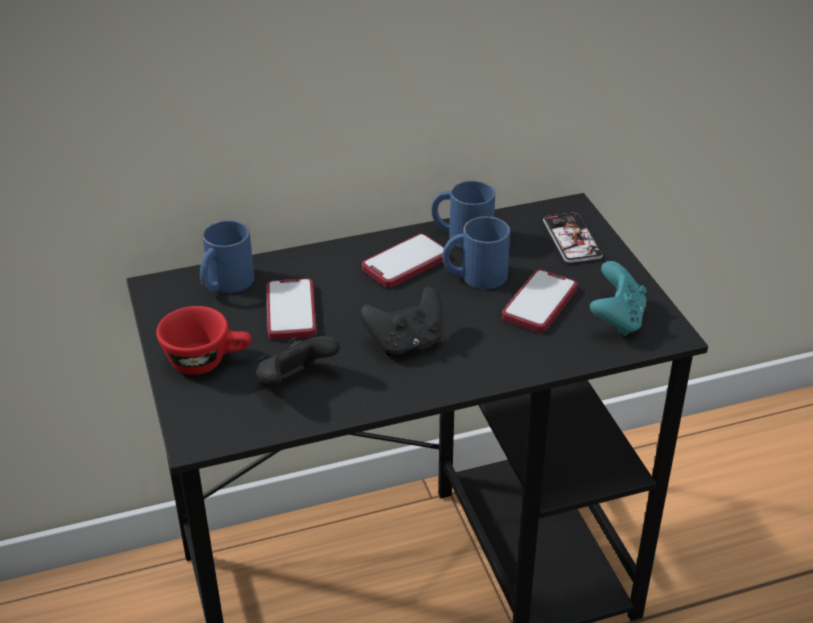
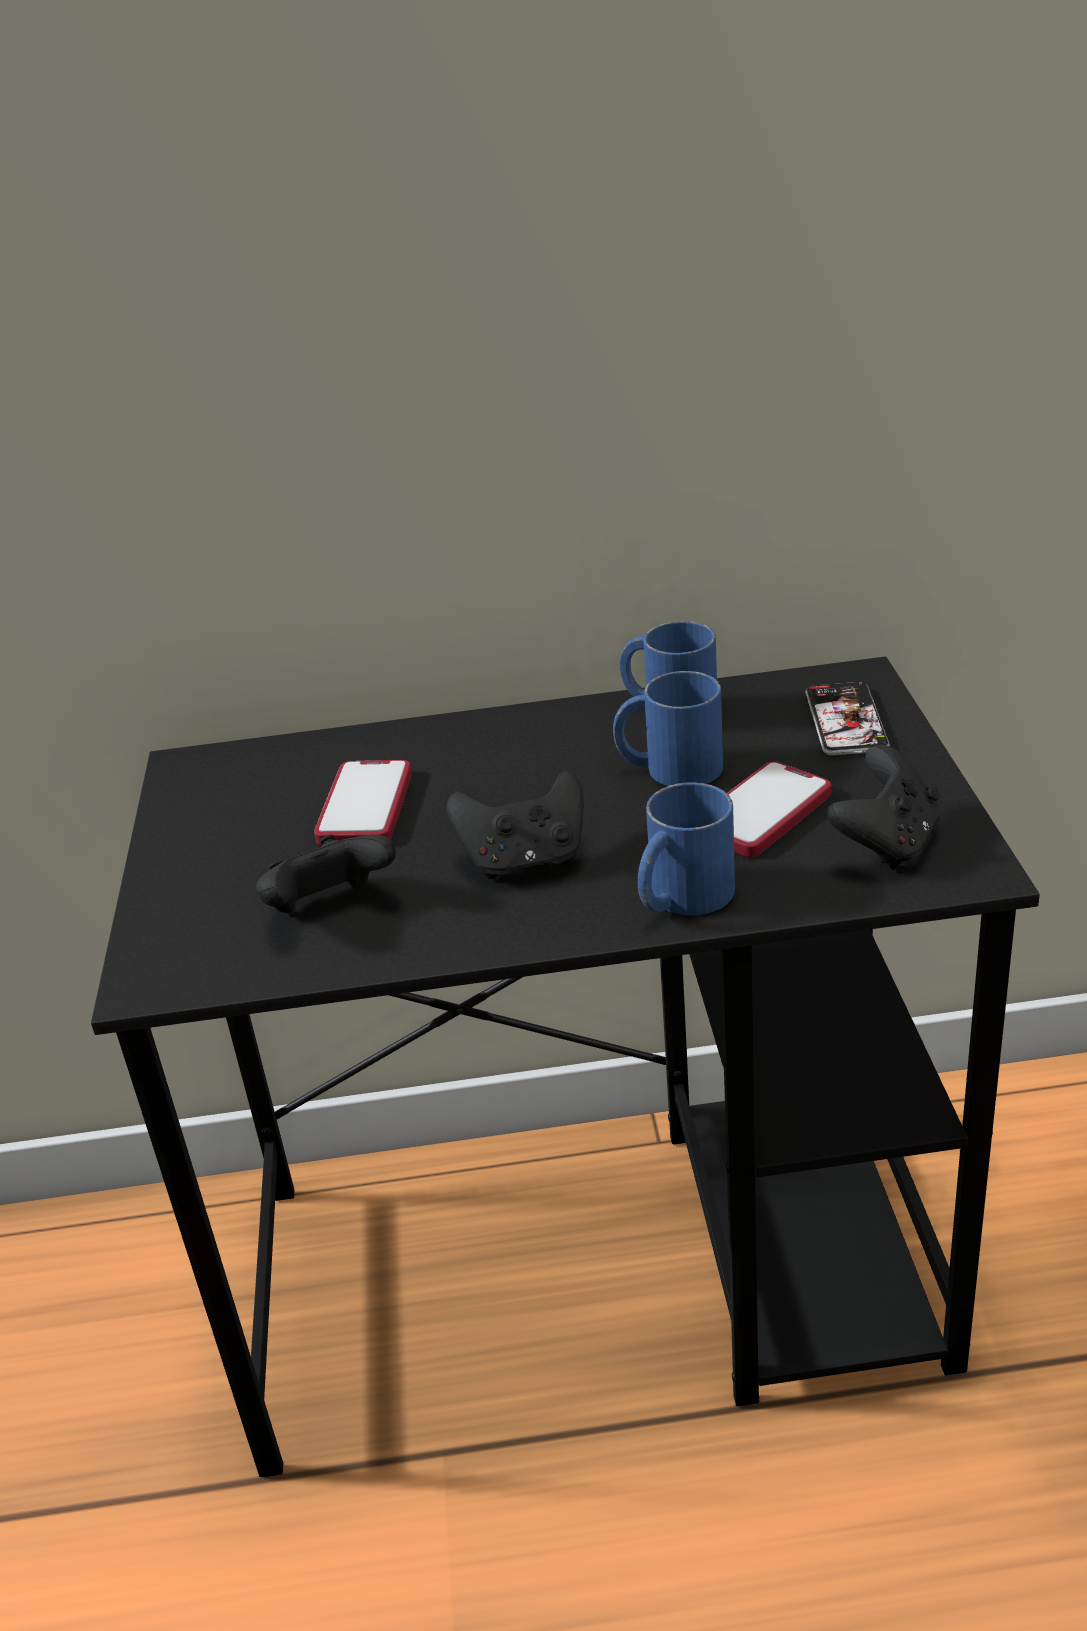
camera: 15 degrees right, 5 degrees down
red cup [156,306,251,375] -> none
blue mug [200,220,254,293] -> blue mug moved to [638,782,735,915]
phone [362,234,444,288] -> none
turquoise game controller [590,261,647,336] -> black game controller [827,745,940,870]

